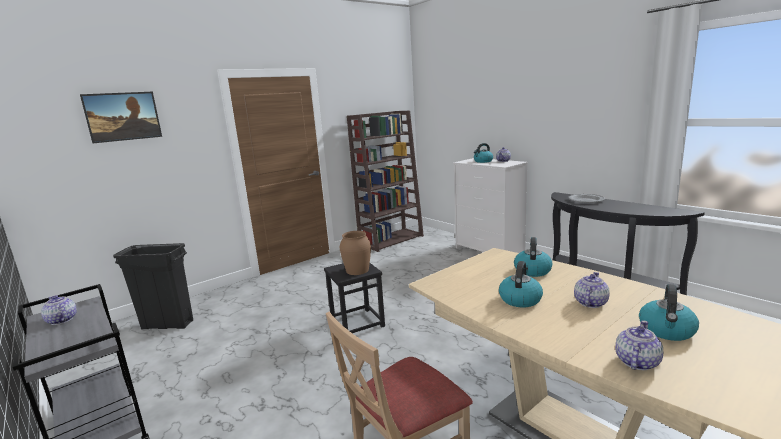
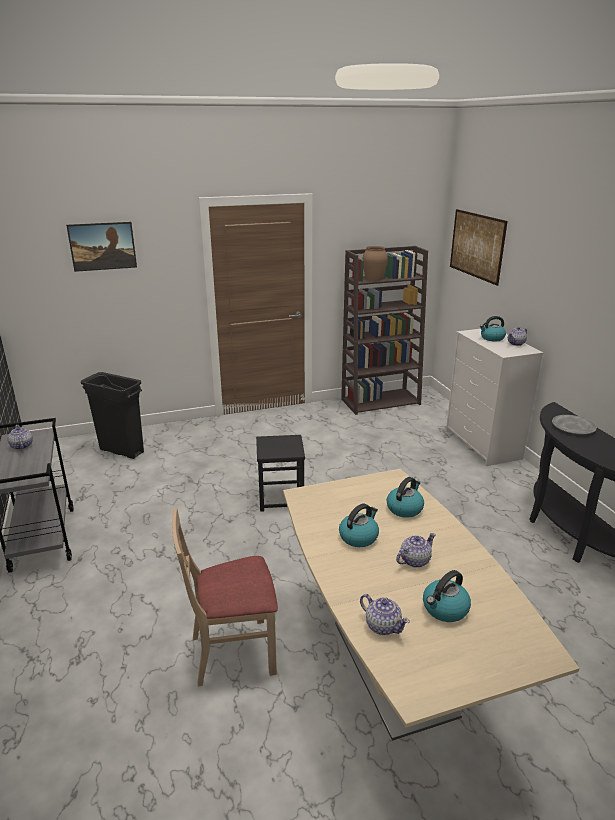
camera: 20 degrees right, 10 degrees up
brown vase [340,231,371,275] -> brown vase moved to [363,246,388,281]
teapot [615,320,663,370] -> teapot turned 75 degrees clockwise [360,594,410,635]
none -> picture [450,209,508,286]

